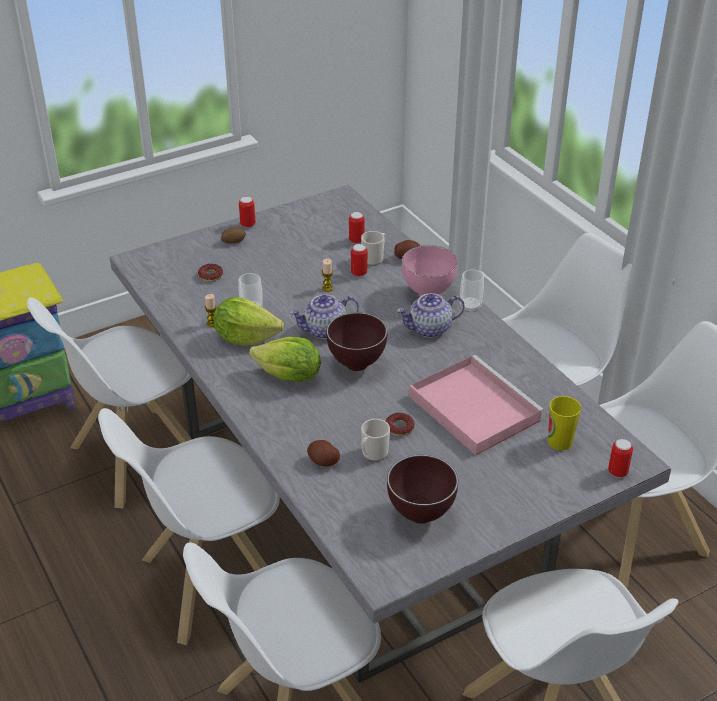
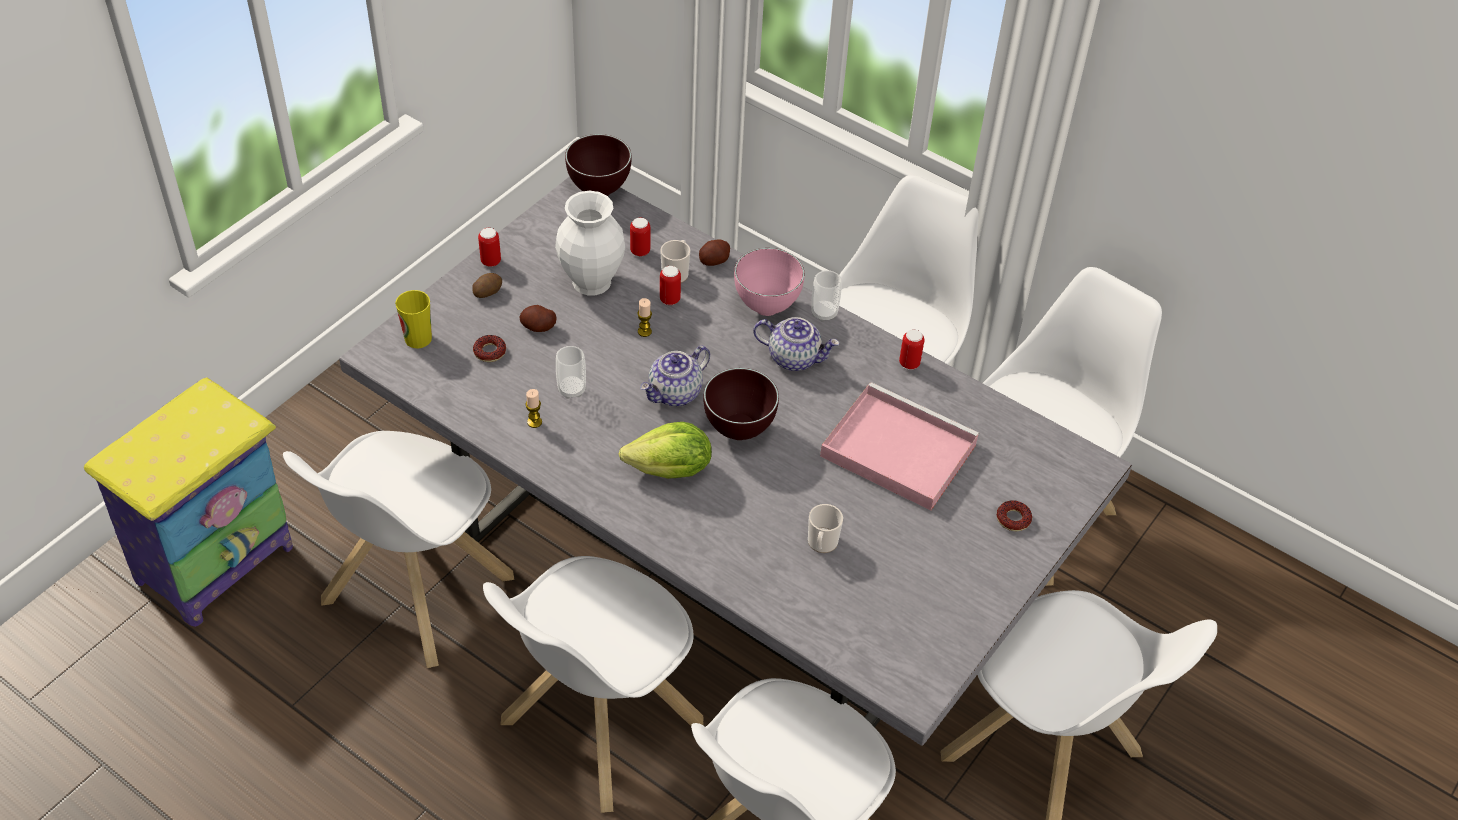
camera: 25 degrees left, 10 degrees up
lettuce [213,297,284,346] -> none
potato [307,440,340,467] -> potato moved to [520,305,557,332]
donut [386,413,415,436] -> donut moved to [997,500,1032,531]
brown bowl [387,455,458,524] -> brown bowl moved to [565,134,632,196]
teapot [397,293,465,338] -> teapot turned 120 degrees counterclockwise [753,317,839,371]
cup [548,396,581,450] -> cup moved to [395,290,432,348]
can [608,439,633,478] -> can moved to [899,330,924,370]
none -> white vase [555,191,625,295]

